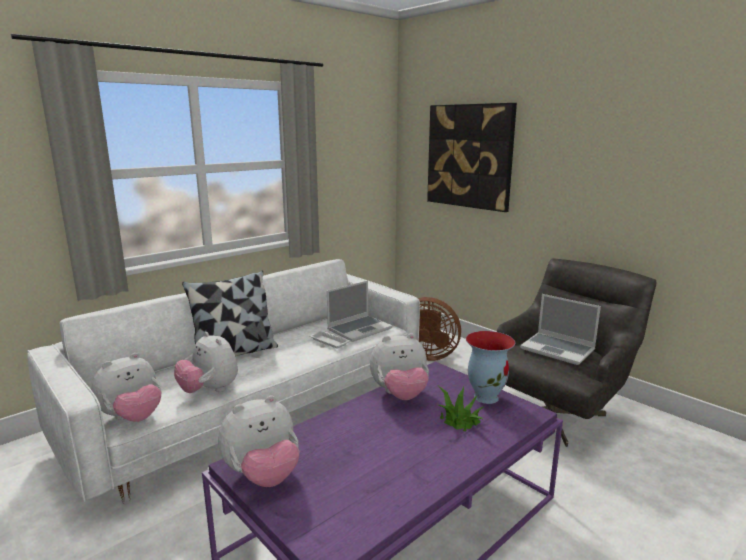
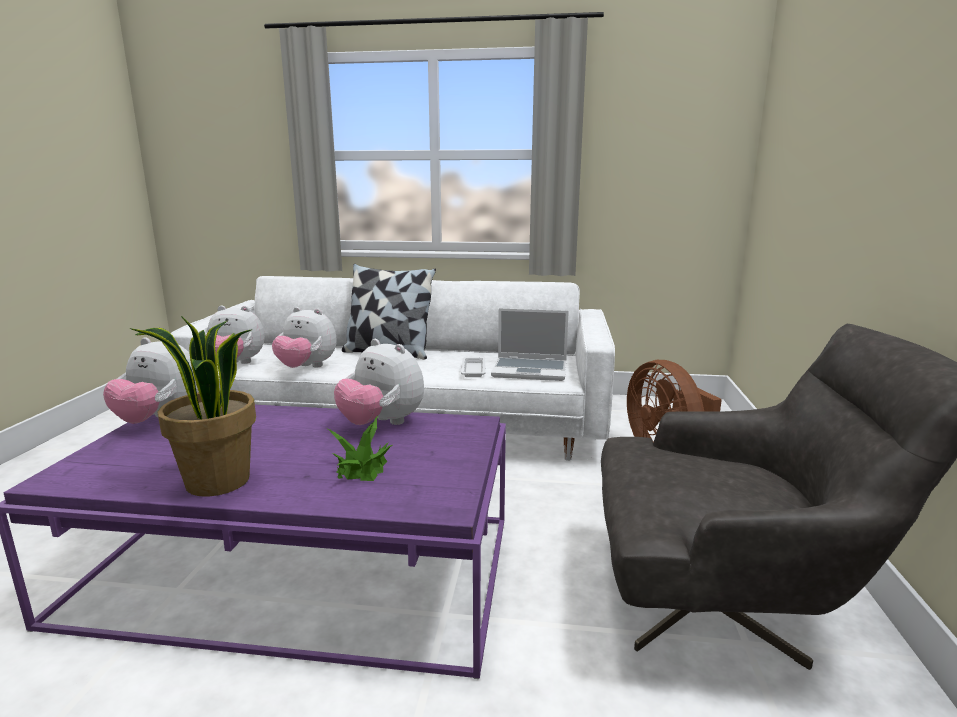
camera: 50 degrees right, 0 degrees up
plush toy [174,332,238,393] -> plush toy turned 75 degrees counterclockwise [272,307,337,368]
picture [427,103,517,212] -> none
vase [466,331,515,404] -> none
laptop [520,294,601,365] -> none
none -> potted plant [129,316,256,497]

